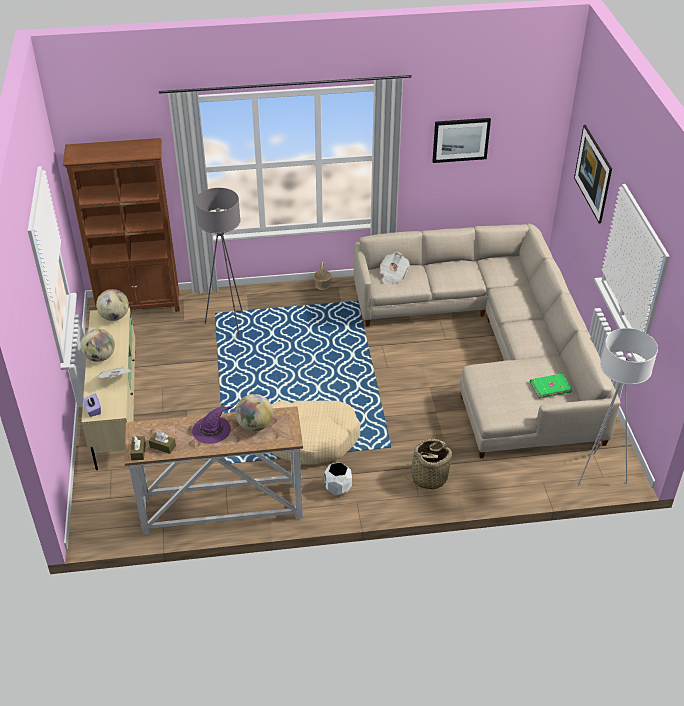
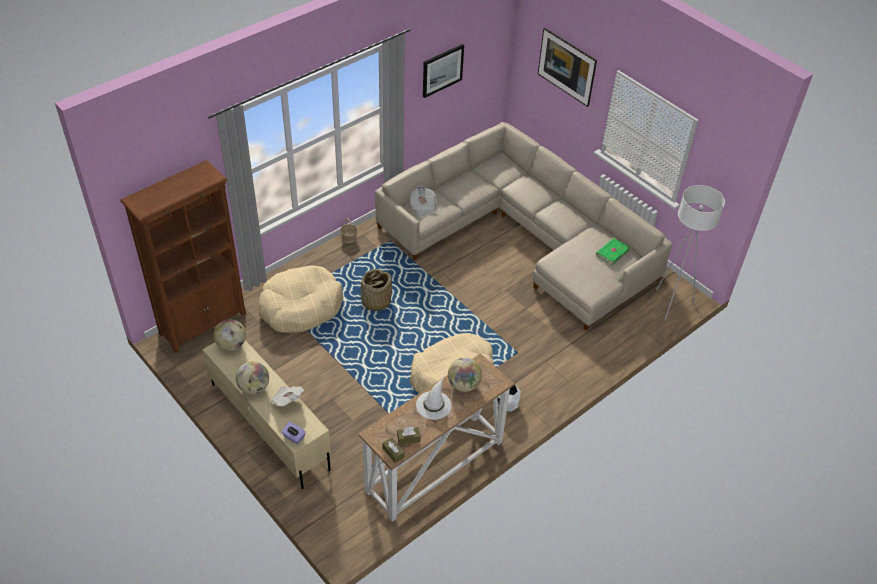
camera: 35 degrees left, 5 degrees up
purple hat [192,406,234,444] -> white hat [416,377,452,420]
grey floor lamp [195,188,243,338] -> beige dog bed [258,265,343,333]
basket [405,439,452,490] -> basket moved to [361,269,392,311]

